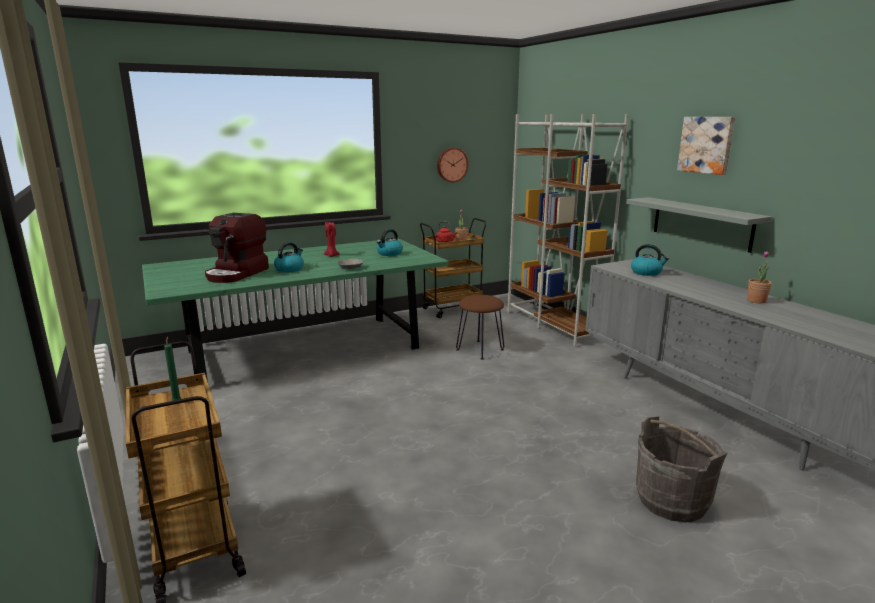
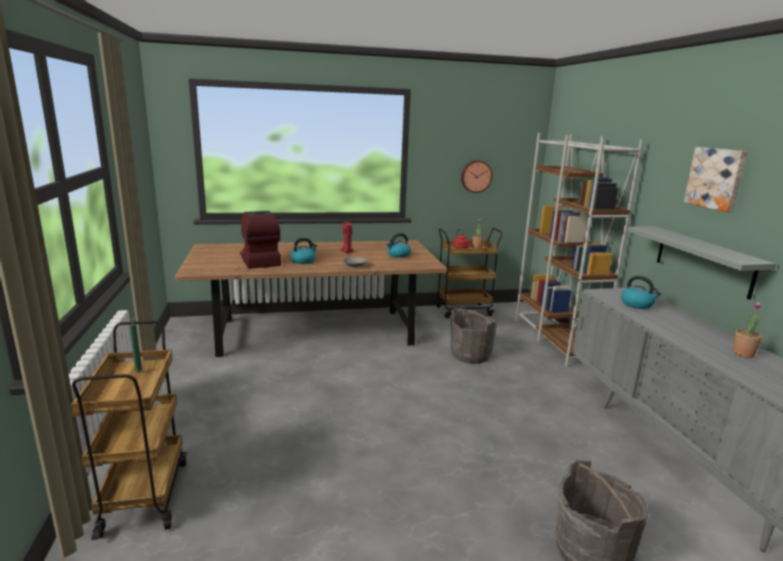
camera: 15 degrees right, 0 degrees up
green dining table [142,238,448,382] -> brown dining table [175,241,447,357]
coffee machine [205,213,269,283] -> coffee machine turned 120 degrees clockwise [240,211,281,269]
brown stool [456,295,504,360] -> grey bucket [450,307,497,364]

